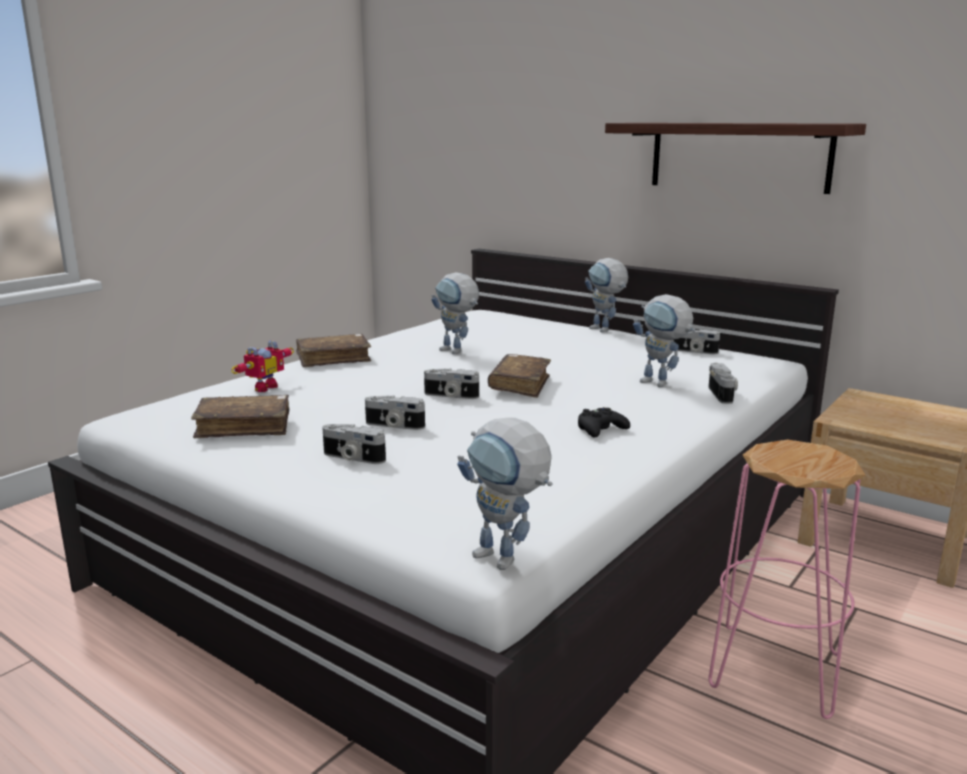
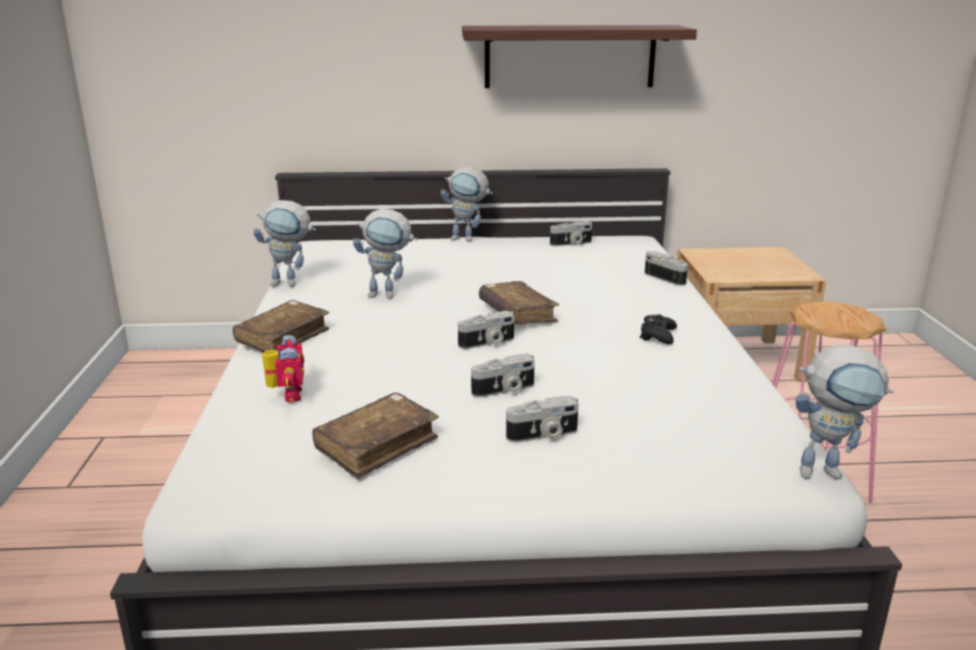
camera: 40 degrees left, 5 degrees up
toy robot [633,294,696,387] -> toy robot moved to [253,200,316,287]

